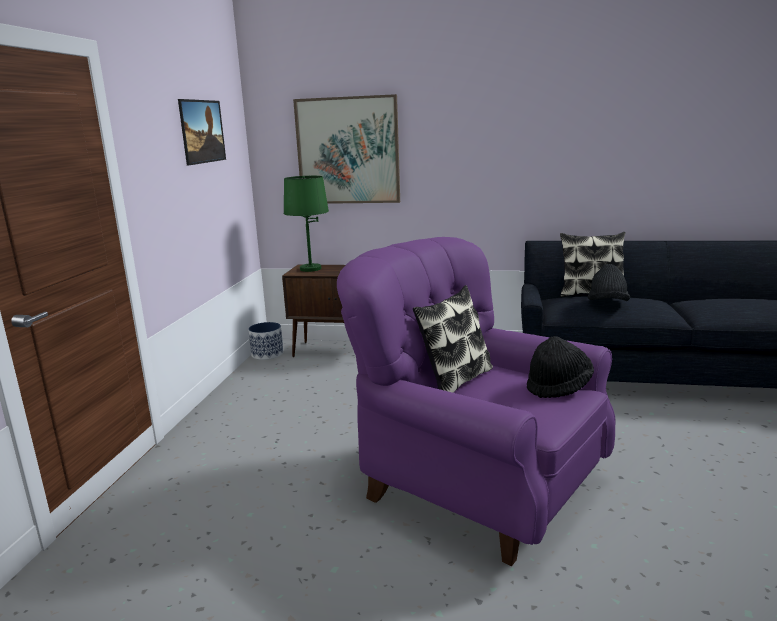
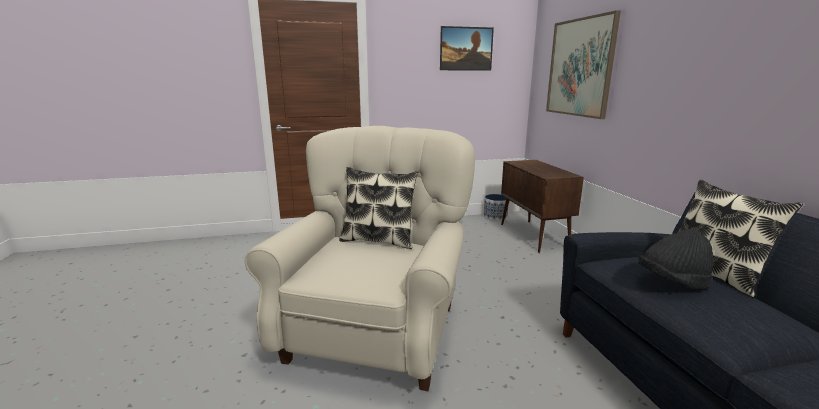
camera: 65 degrees right, 0 degrees up
green table lamp [284,176,329,272] -> none
purple armchair [337,237,616,566] -> beige armchair [244,126,475,391]
black hat [527,336,594,398] -> none

